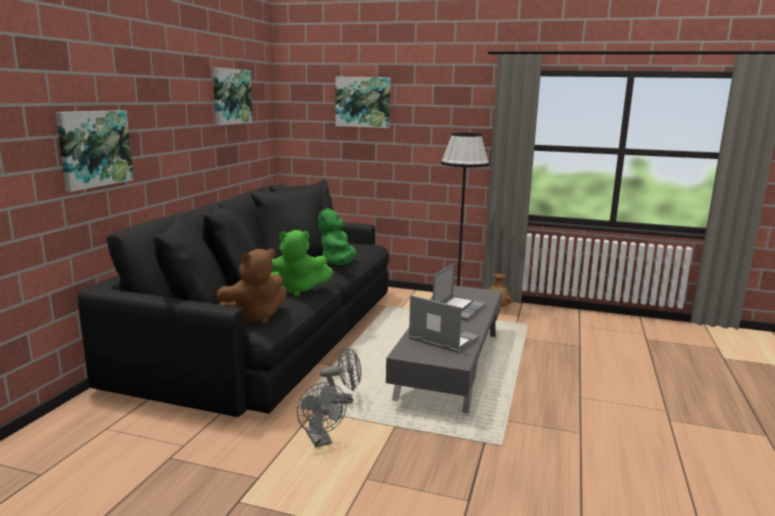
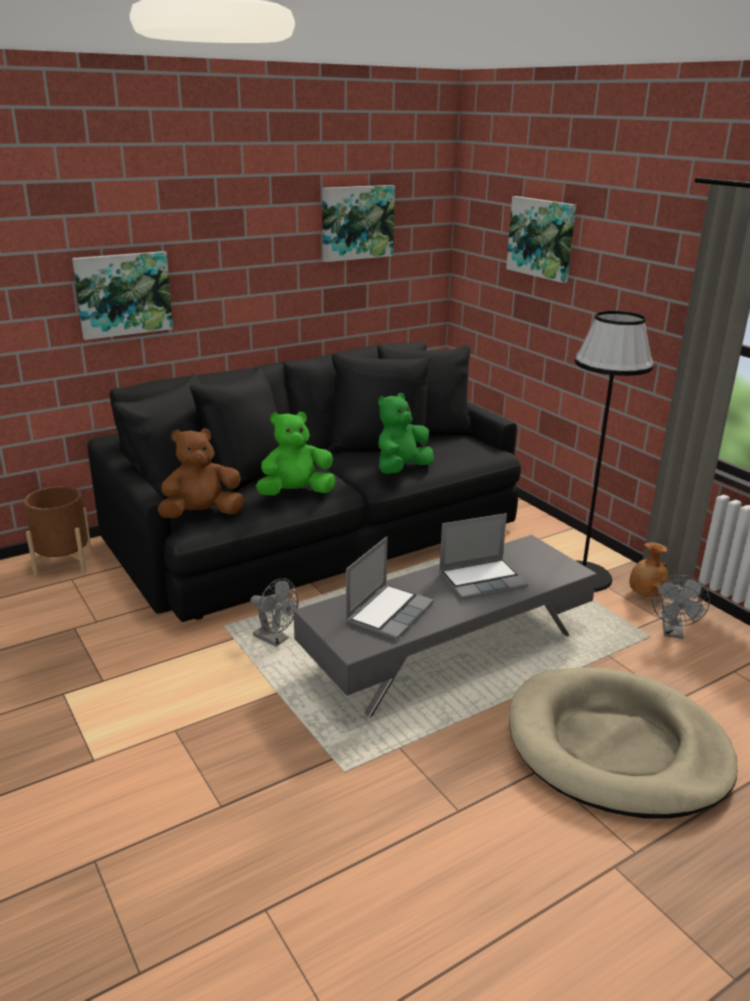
camera: 40 degrees right, 10 degrees up
brown plush toy [217,249,286,324] -> brown plush toy turned 150 degrees clockwise [158,428,244,518]
green plush toy [271,230,333,297] -> green plush toy turned 120 degrees clockwise [256,412,336,495]
grey fan [297,382,347,447] -> grey fan moved to [652,575,710,639]
laptop [409,295,479,352] -> laptop turned 45 degrees clockwise [345,537,434,640]
none -> brown planter [24,486,92,577]
none -> beige dog bed [509,667,738,819]

